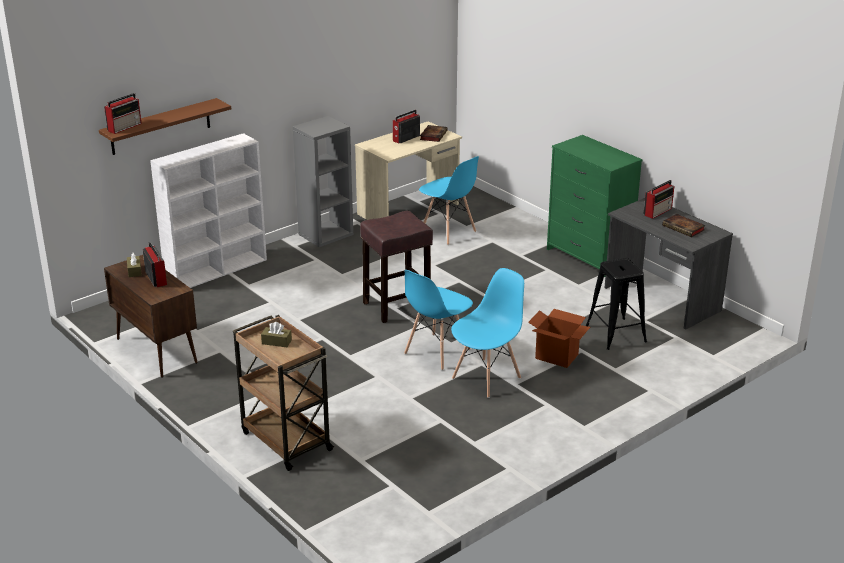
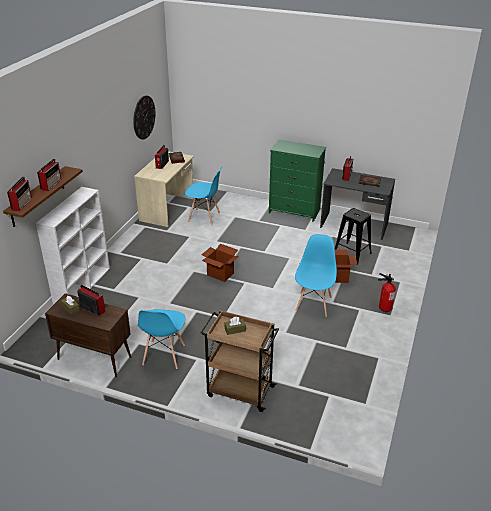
camera: 30 degrees left, 5 degrees up
grey bookcase [293,116,353,247] -> none
brown stool [360,210,433,323] -> cardboard box [201,244,239,282]
blue chair [404,270,473,370] -> blue chair moved to [138,309,186,369]
none -> radio [37,159,61,191]
none -> wall clock [133,96,156,139]
none -> fire extinguisher [378,273,396,312]

